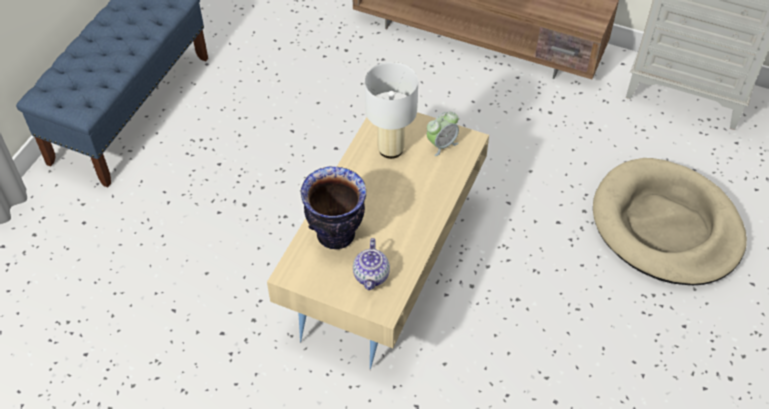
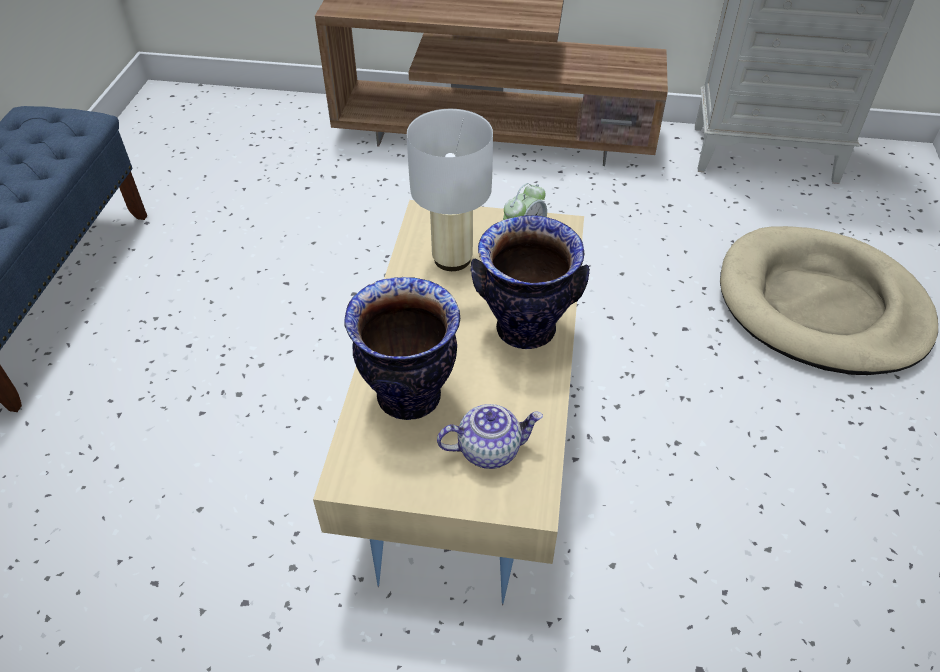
camera: 15 degrees left, 5 degrees down
teapot [353,238,390,290] -> teapot turned 90 degrees counterclockwise [437,404,543,469]
none -> vase [470,215,590,349]

